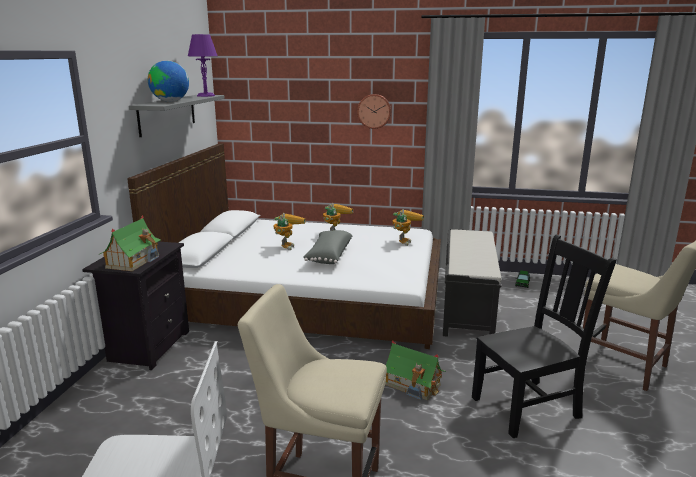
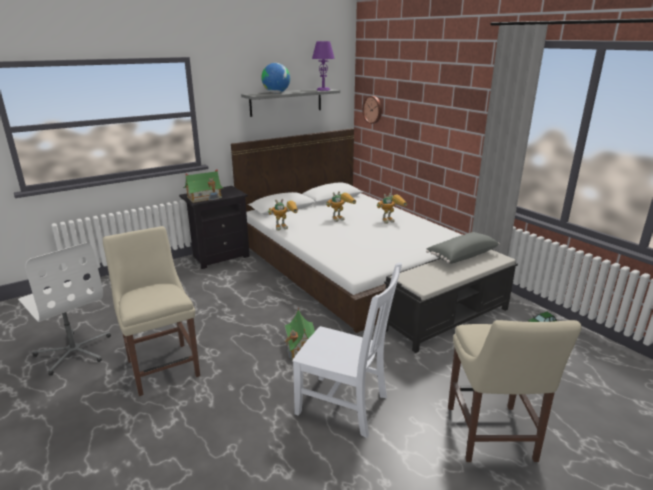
camera: 45 degrees right, 5 degrees up
grey pillow [303,230,352,264] -> grey pillow moved to [426,232,500,264]
wall clock [357,94,391,129] -> wall clock moved to [362,96,382,124]
toy robot [393,209,424,246] -> toy robot moved to [268,199,298,231]
black chair [472,234,617,438] -> white chair [292,262,402,438]

